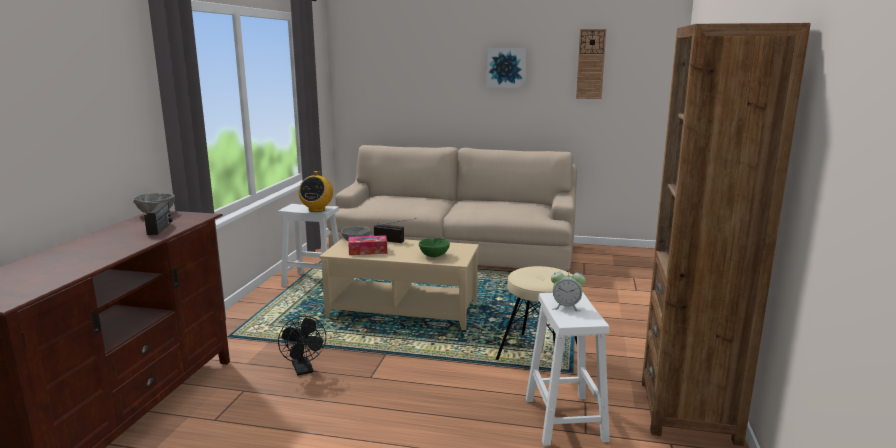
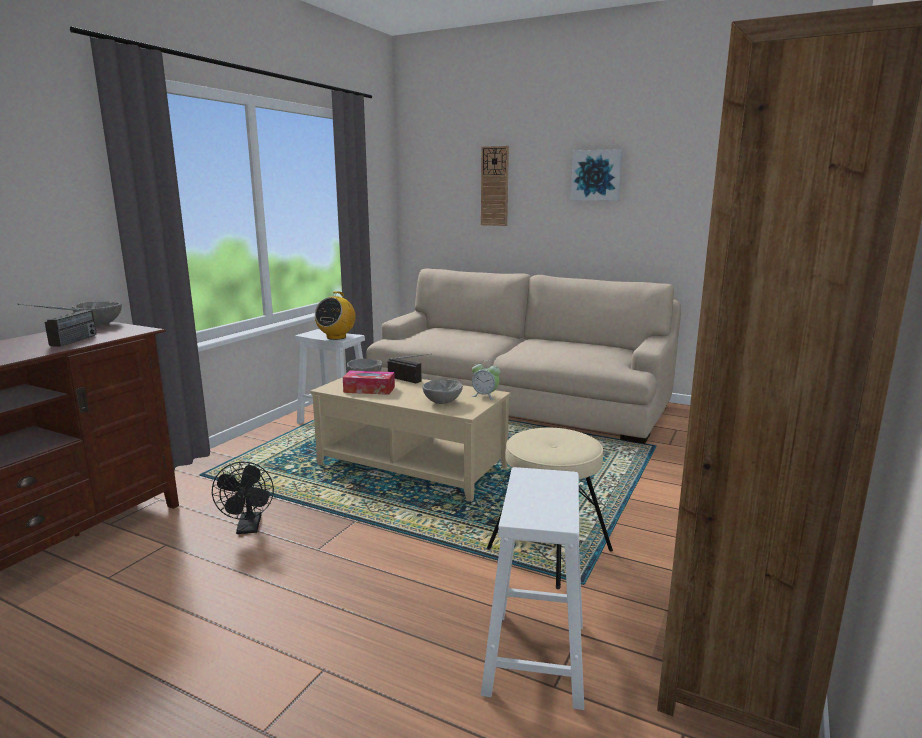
camera: 15 degrees right, 0 degrees up
green bowl [419,238,450,257] -> grey bowl [422,379,463,404]
alarm clock [551,267,585,311] -> alarm clock moved to [472,360,501,400]
wall clock [576,29,606,99] -> wall clock moved to [481,146,509,226]

